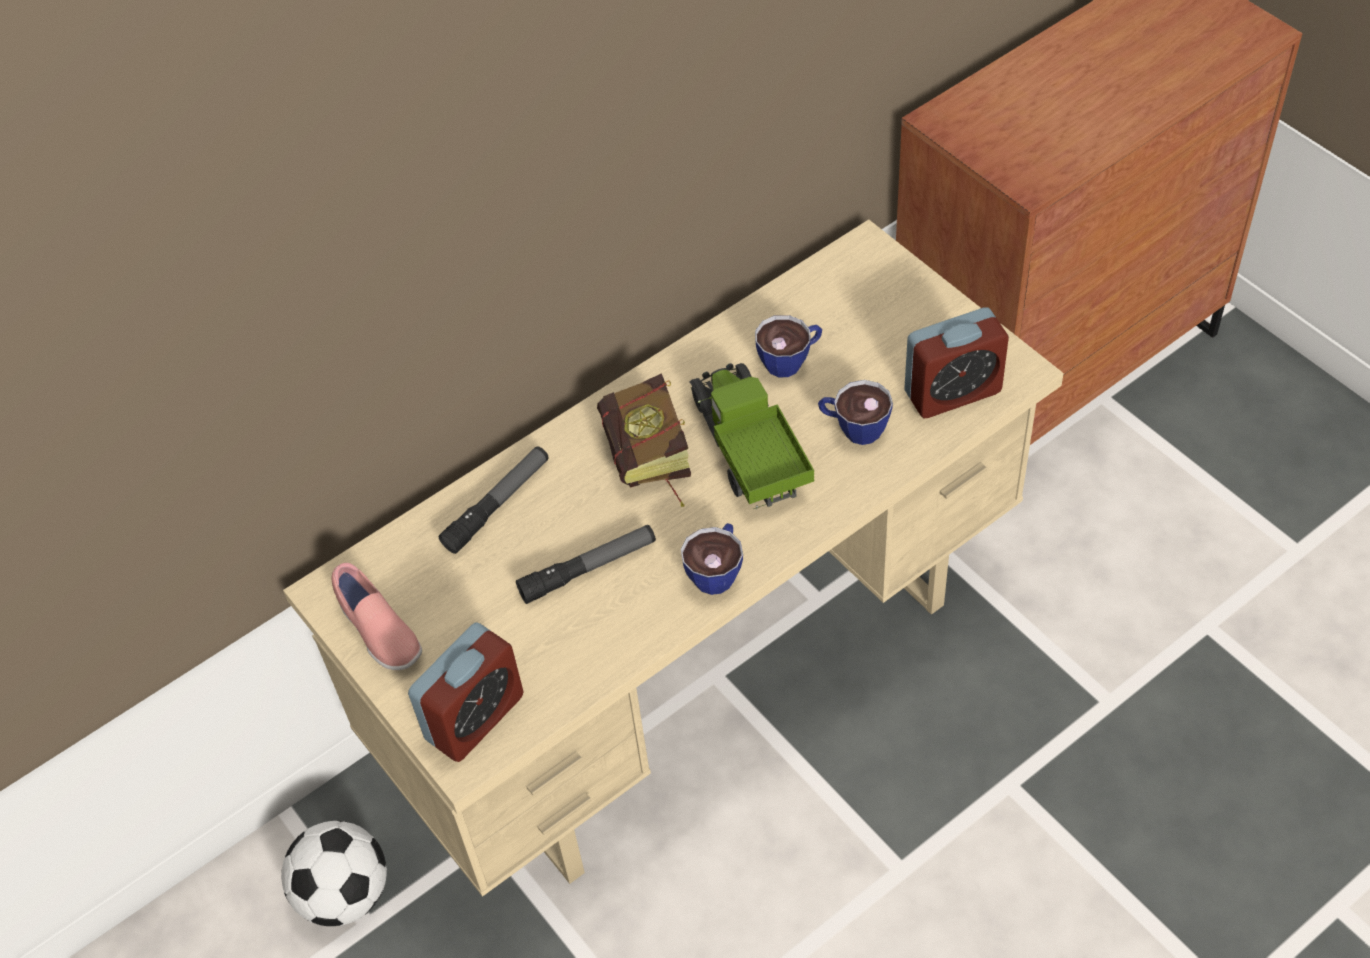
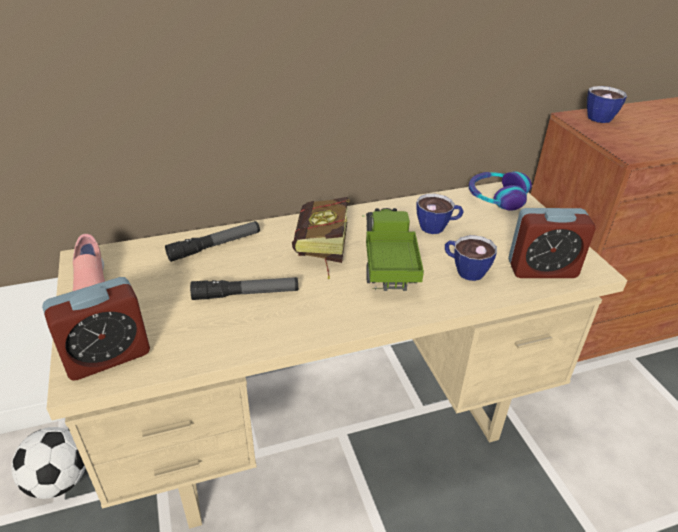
camera: 15 degrees right, 15 degrees down
cup [681,523,743,595] -> cup moved to [587,86,627,123]
none -> headphones [469,171,532,211]

